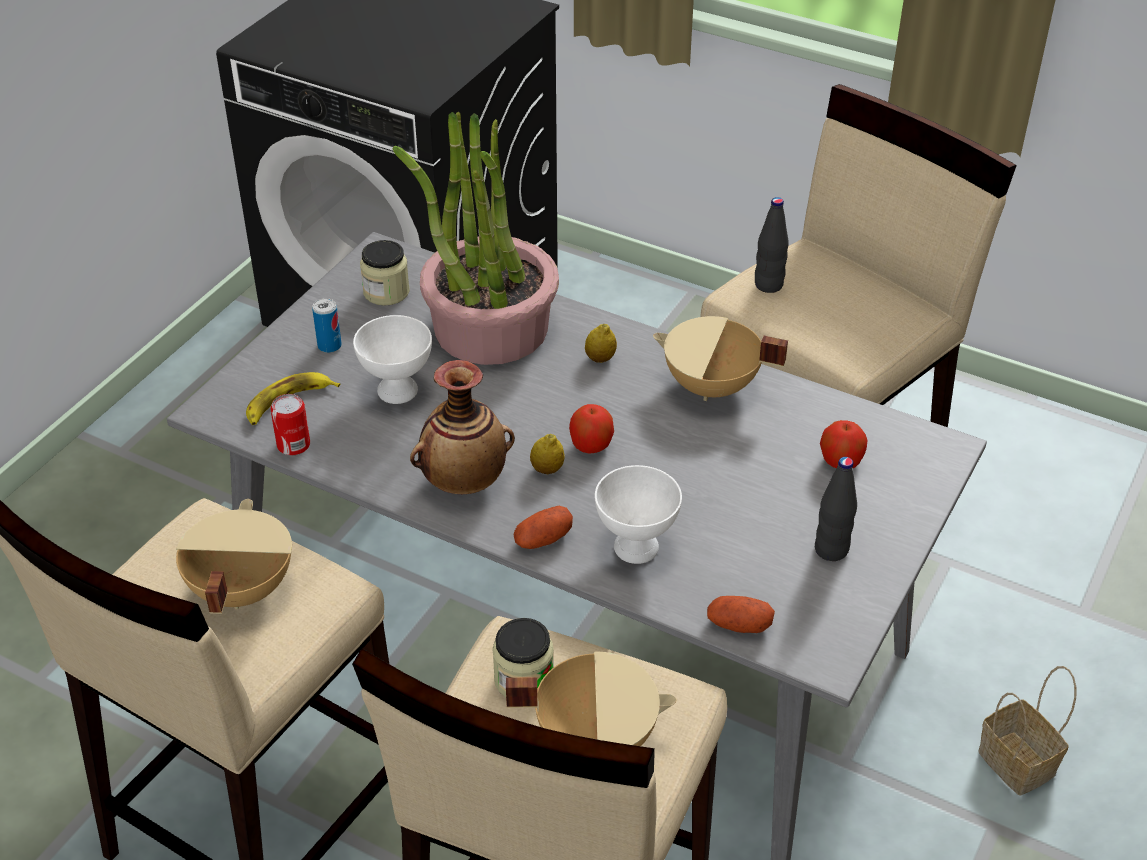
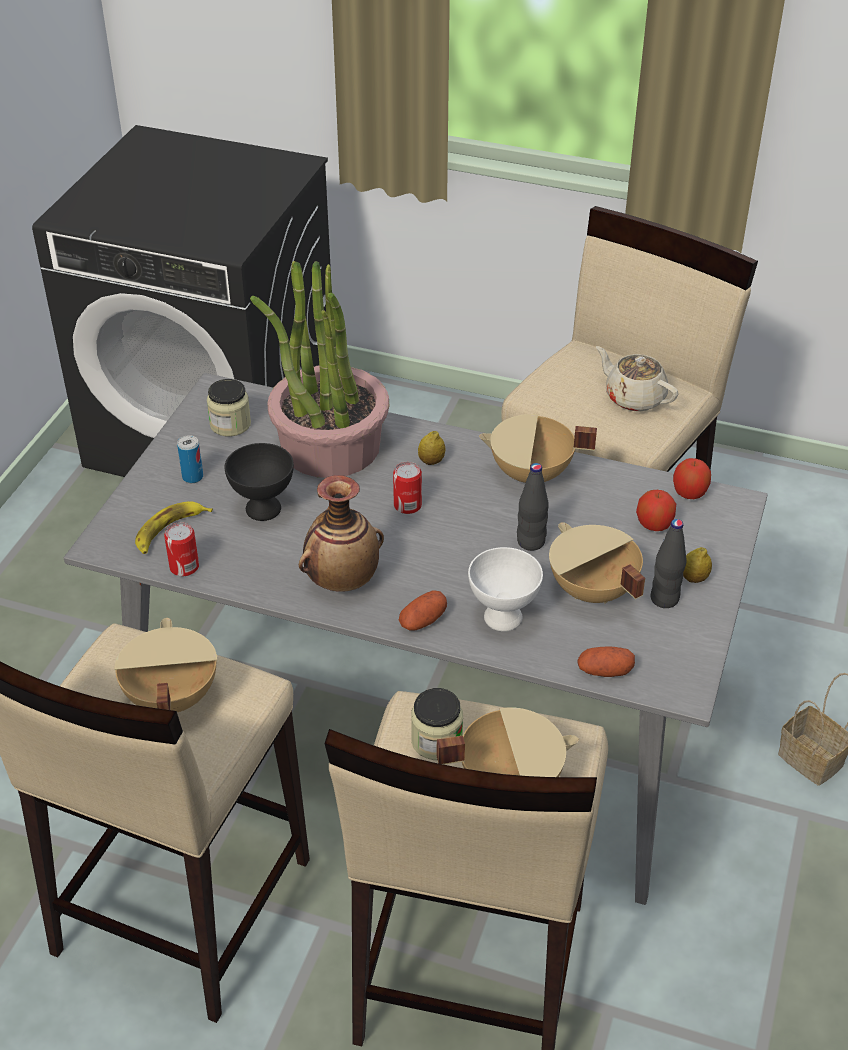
camera: 10 degrees left, 0 degrees up
white bowl [353,315,432,404] -> black bowl [225,443,294,521]
lemon [530,434,565,474] -> lemon moved to [683,547,712,583]
apple [569,404,614,454] -> apple moved to [673,458,711,499]
black bottle [755,197,789,293] -> black bottle moved to [517,463,549,551]
none -> can [393,462,422,514]
none -> beige cooking pot [549,522,645,604]
none -> beige teapot [596,346,678,412]

